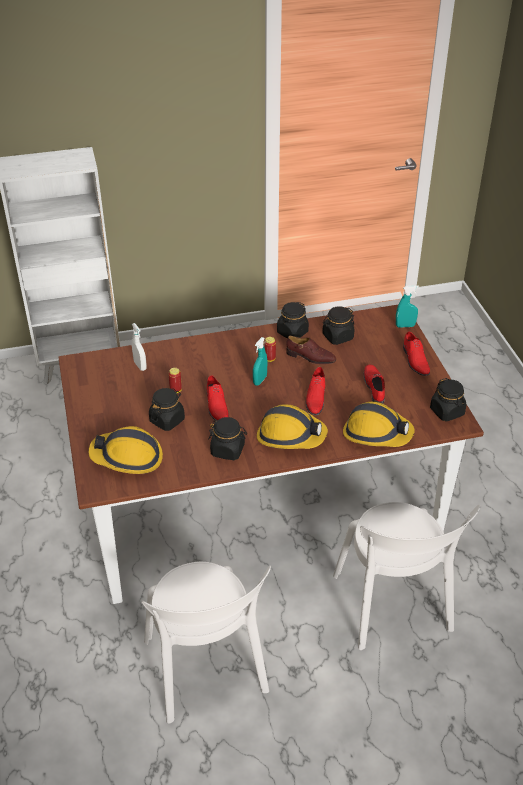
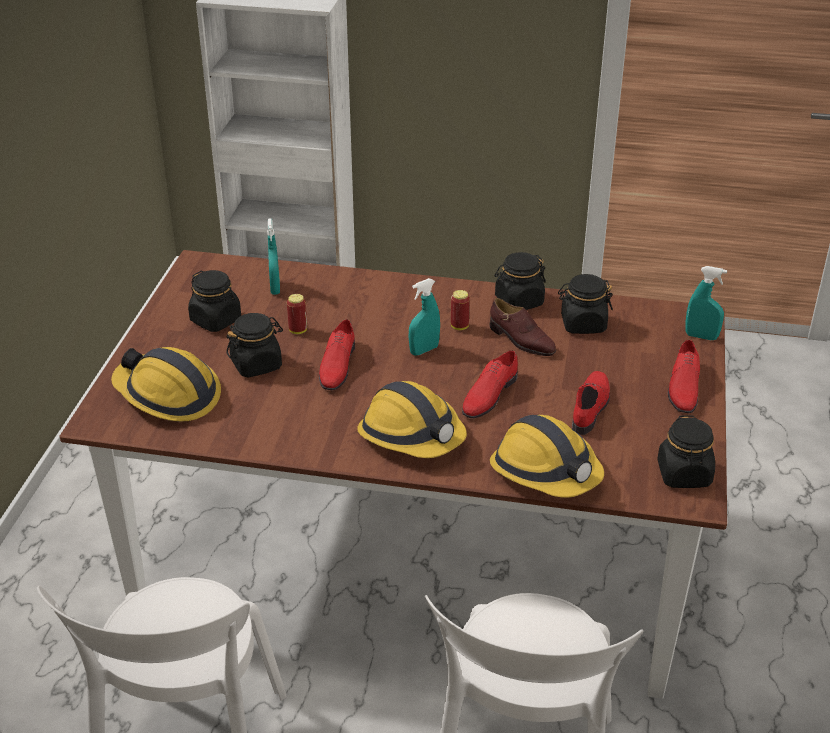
camera: 25 degrees right, 5 degrees down
white spray bottle [132,323,147,371] -> turquoise spray bottle [267,218,280,295]
black jar [208,417,247,460] -> black jar moved to [188,270,241,332]

